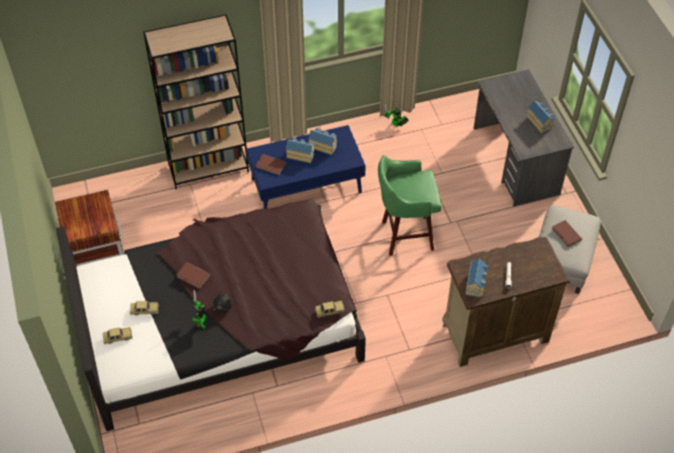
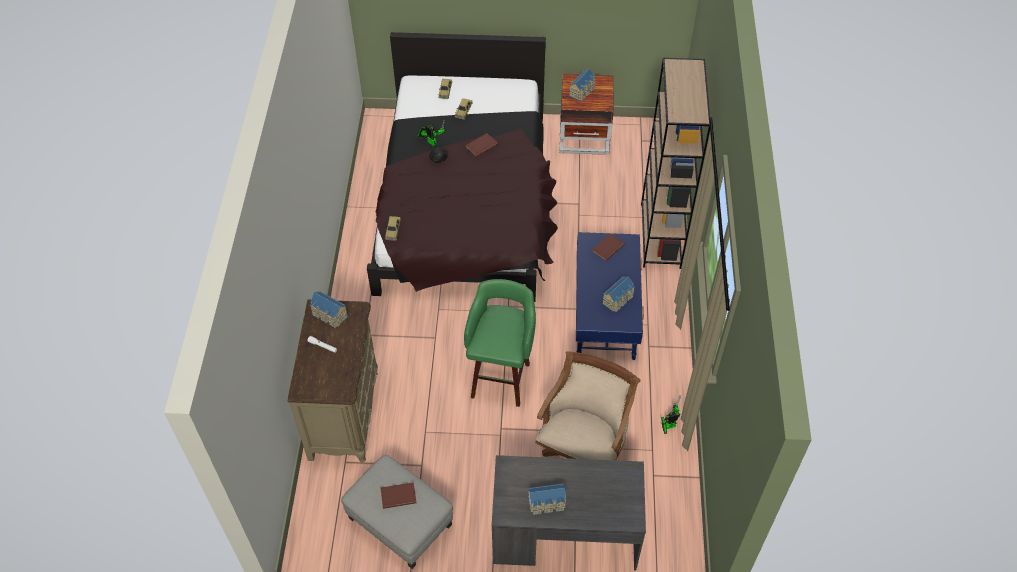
camera: 110 degrees right, 0 degrees up
toy house [286,137,314,163] -> toy house moved to [569,69,596,101]
none -> office chair [535,351,641,460]

